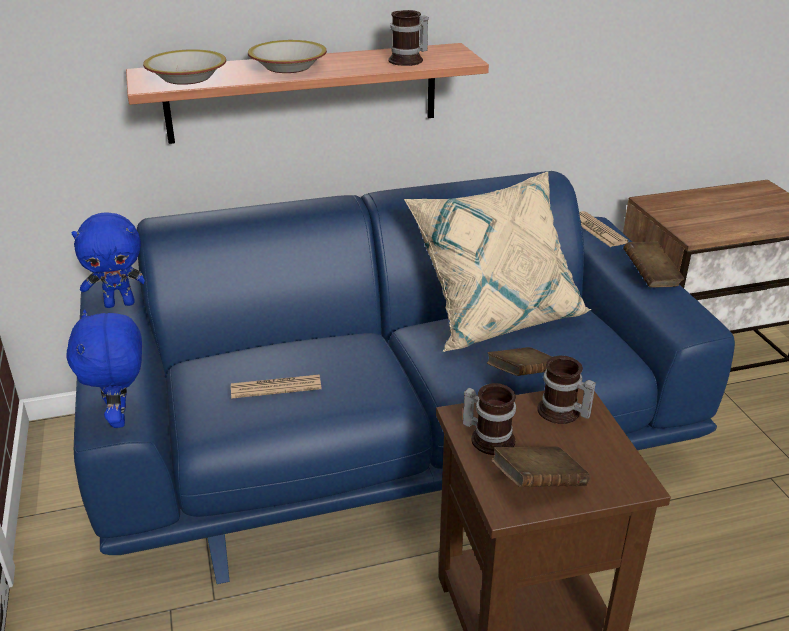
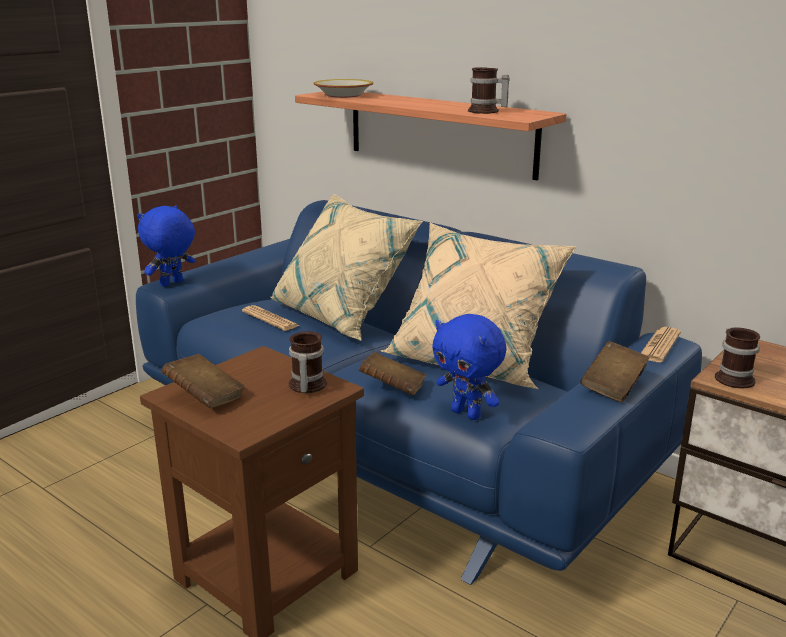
camera: 55 degrees right, 10 degrees down
blue plush toy [72,213,145,308] -> blue plush toy moved to [432,314,506,420]
bowl [248,40,327,73] -> none
mug [463,383,516,455] -> mug moved to [715,327,760,388]
none -> beige pillow [271,193,423,341]

